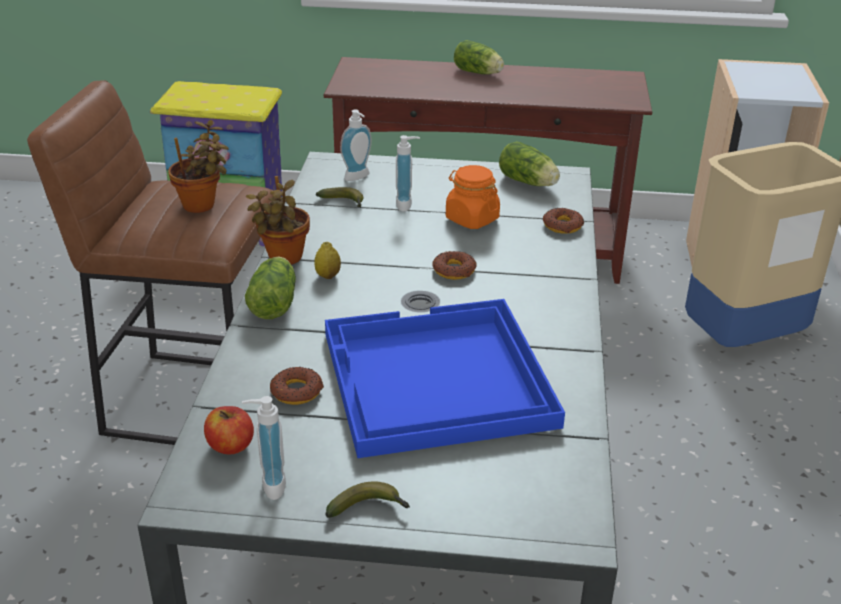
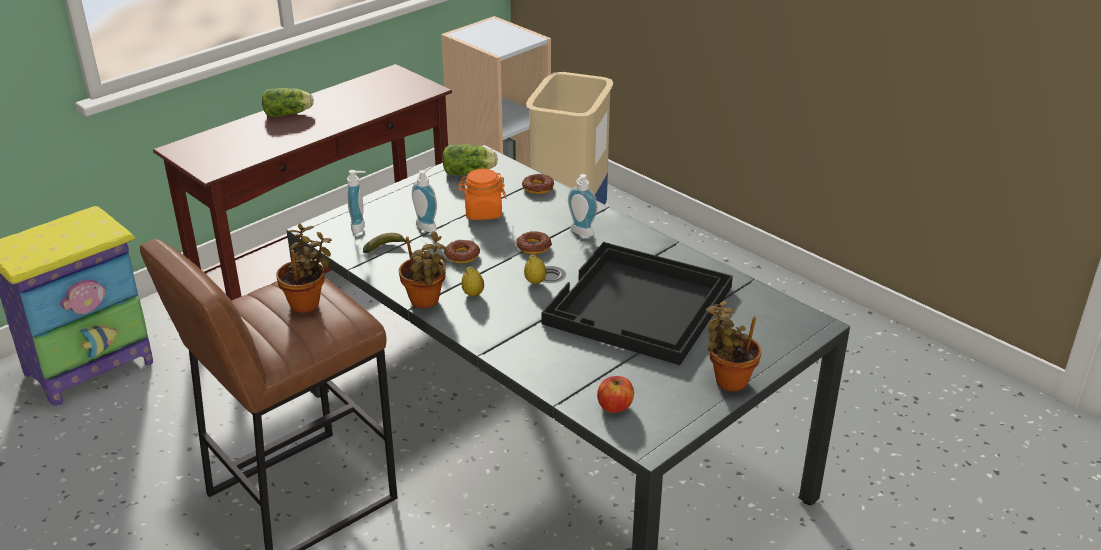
camera: 50 degrees left, 0 degrees up
soap dispenser [242,396,286,500] -> soap dispenser moved to [568,174,598,236]
lettuce [245,257,296,319] -> none
donut [270,367,324,405] -> donut moved to [444,239,480,263]
blue tray [325,299,565,458] -> black tray [542,242,733,365]
banana [325,481,410,518] -> potted plant [706,300,762,392]
none -> lemon [524,255,546,284]

